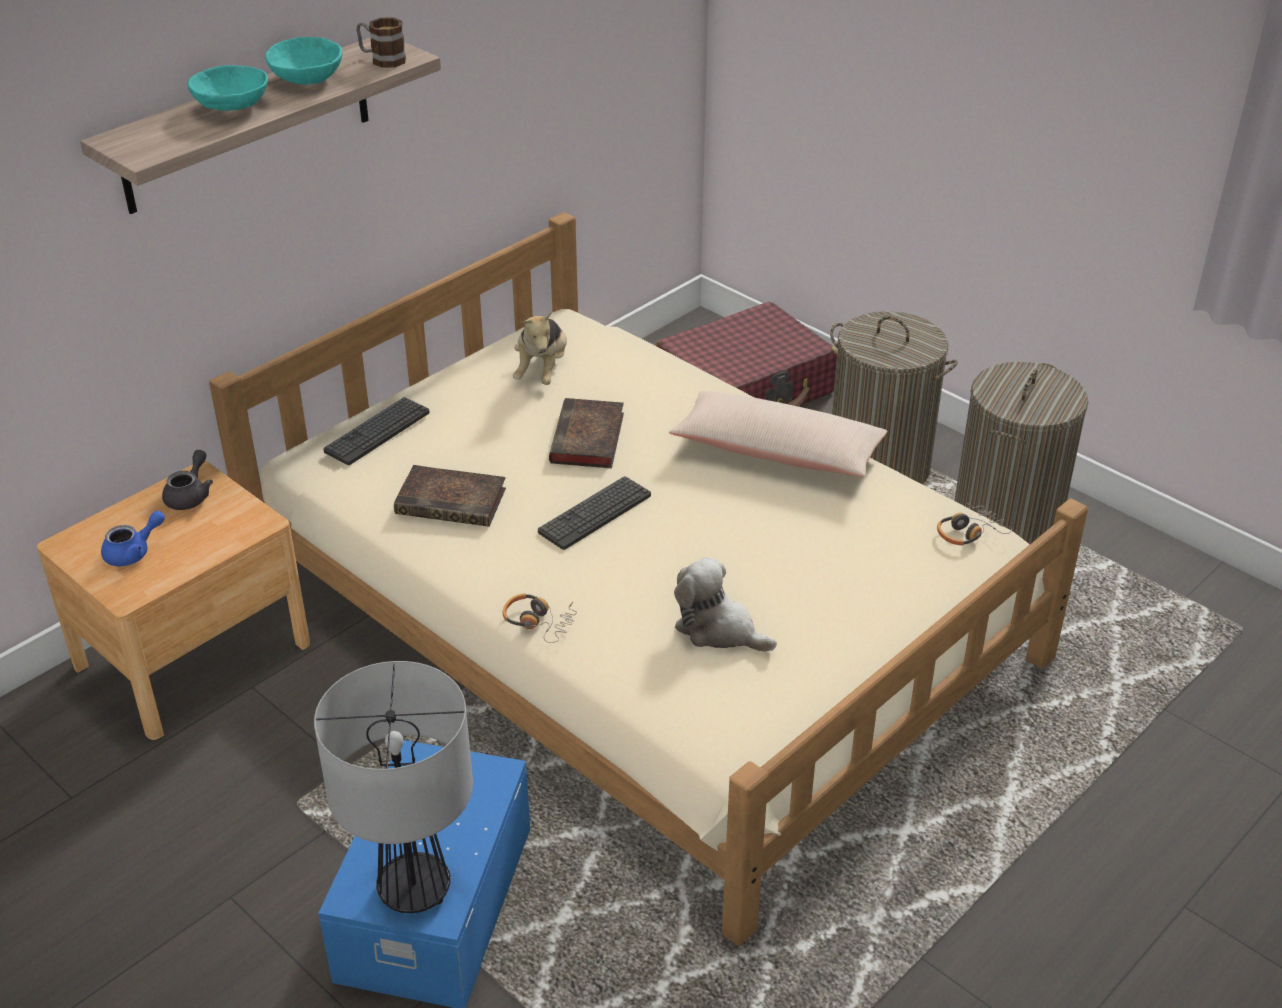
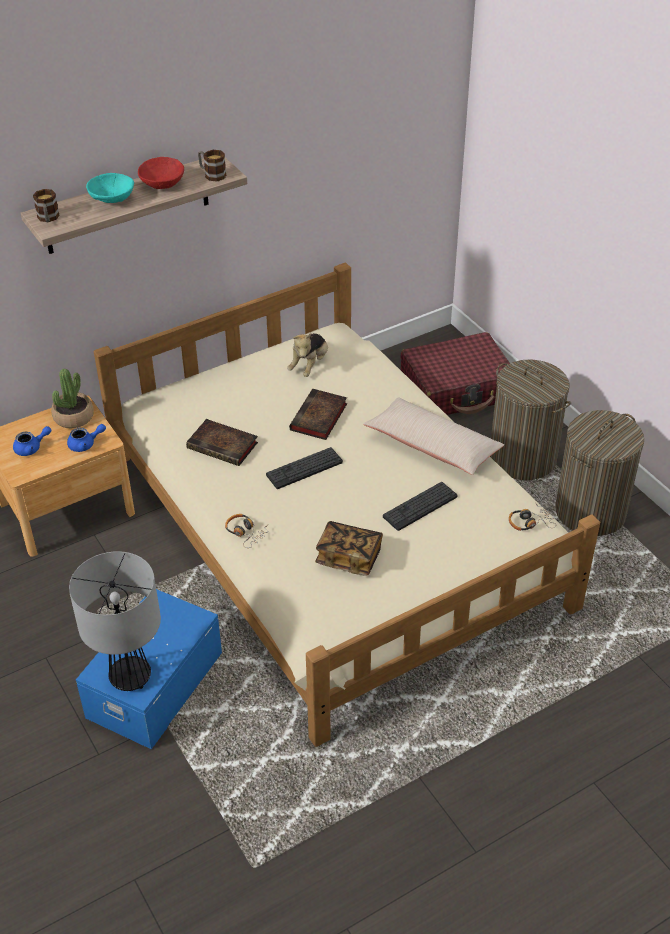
camera: 15 degrees right, 5 degrees up
grey teapot [162,450,213,510] -> potted plant [51,368,94,428]
turquoise bowl [265,37,342,85] -> red bowl [138,157,184,189]
keyboard [323,397,430,465] -> keyboard moved to [383,482,457,531]
plush toy [674,557,777,652] -> book [315,521,383,576]
none -> mug [33,189,60,222]
none -> blue teapot [67,424,106,452]

